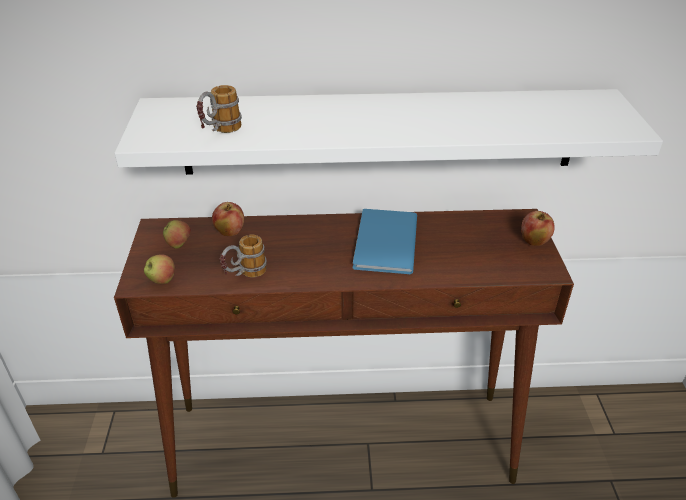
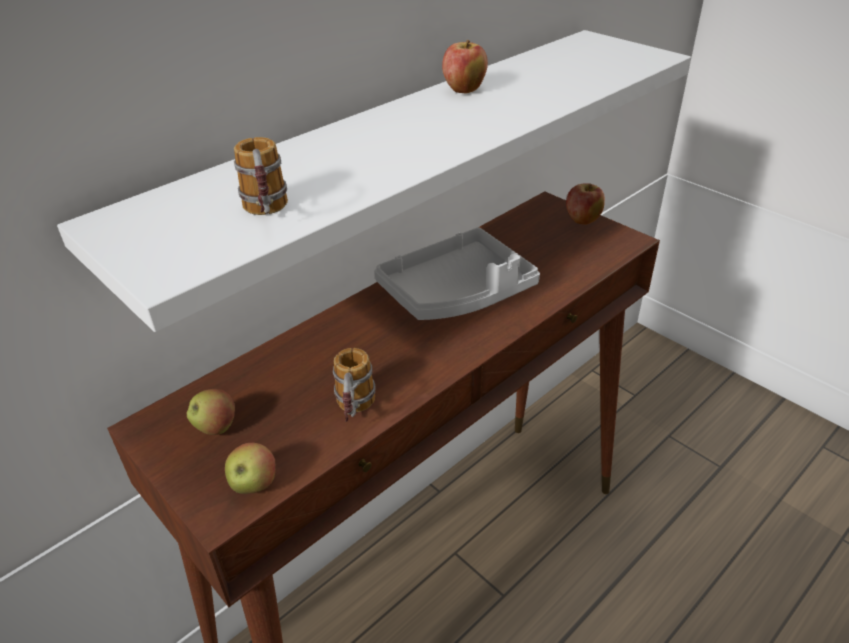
camera: 40 degrees left, 0 degrees up
apple [212,202,244,236] -> apple moved to [442,40,488,93]
blue book [353,209,417,274] -> grey tray [374,227,540,320]

